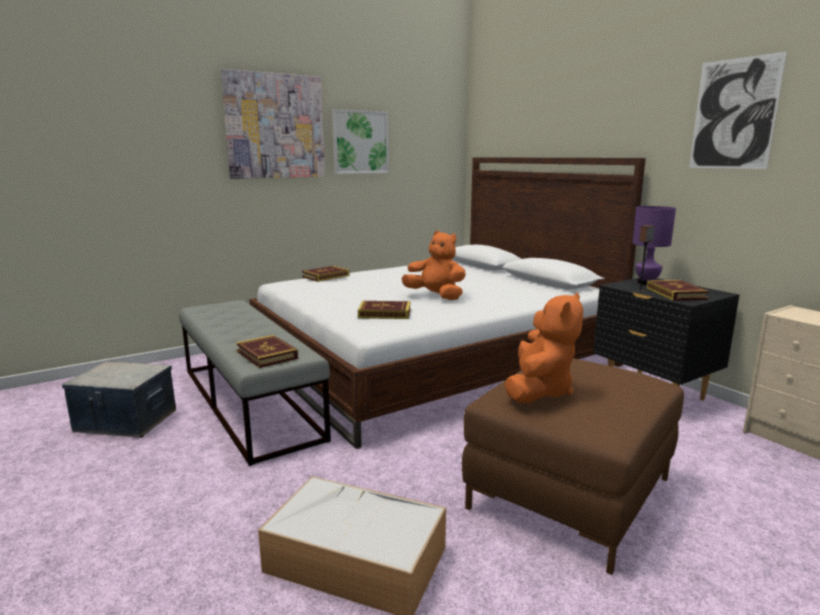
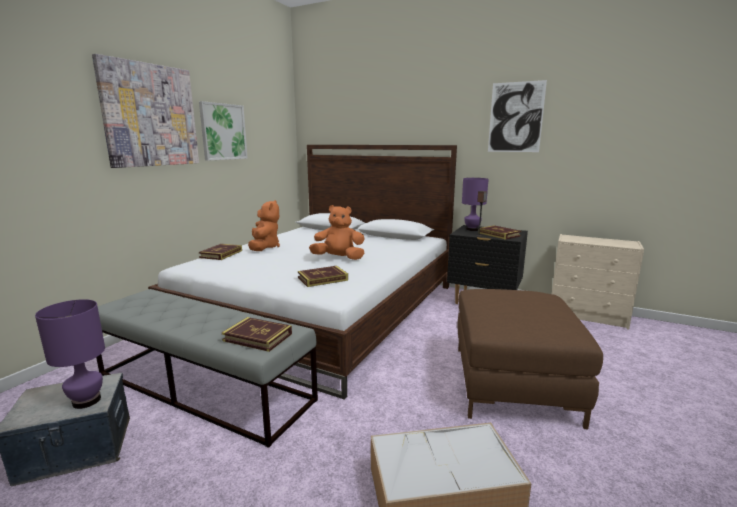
camera: 30 degrees left, 0 degrees up
orange plush toy [504,292,583,403] -> orange plush toy moved to [248,200,280,251]
none -> purple table lamp [35,299,105,409]

